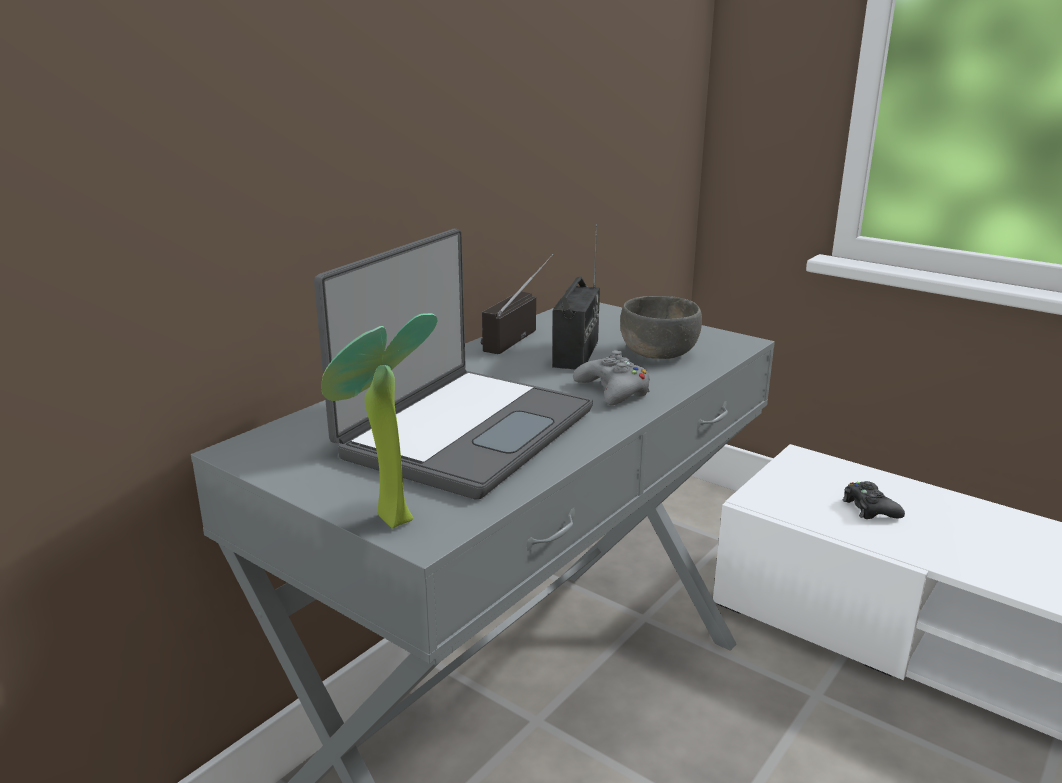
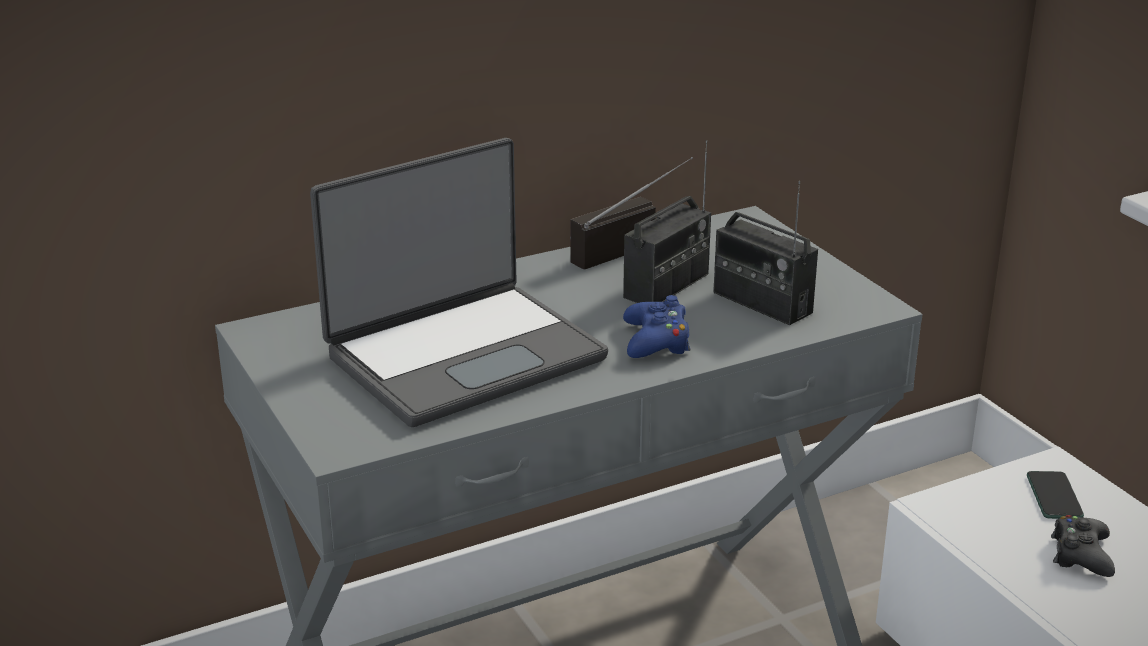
camera: 25 degrees right, 5 degrees up
potted plant [322,313,437,528] -> none
grey game controller [573,350,650,405] -> blue game controller [623,295,691,358]
grey bowl [620,296,702,359] -> radio [713,181,818,325]
none -> phone [1027,471,1084,519]

